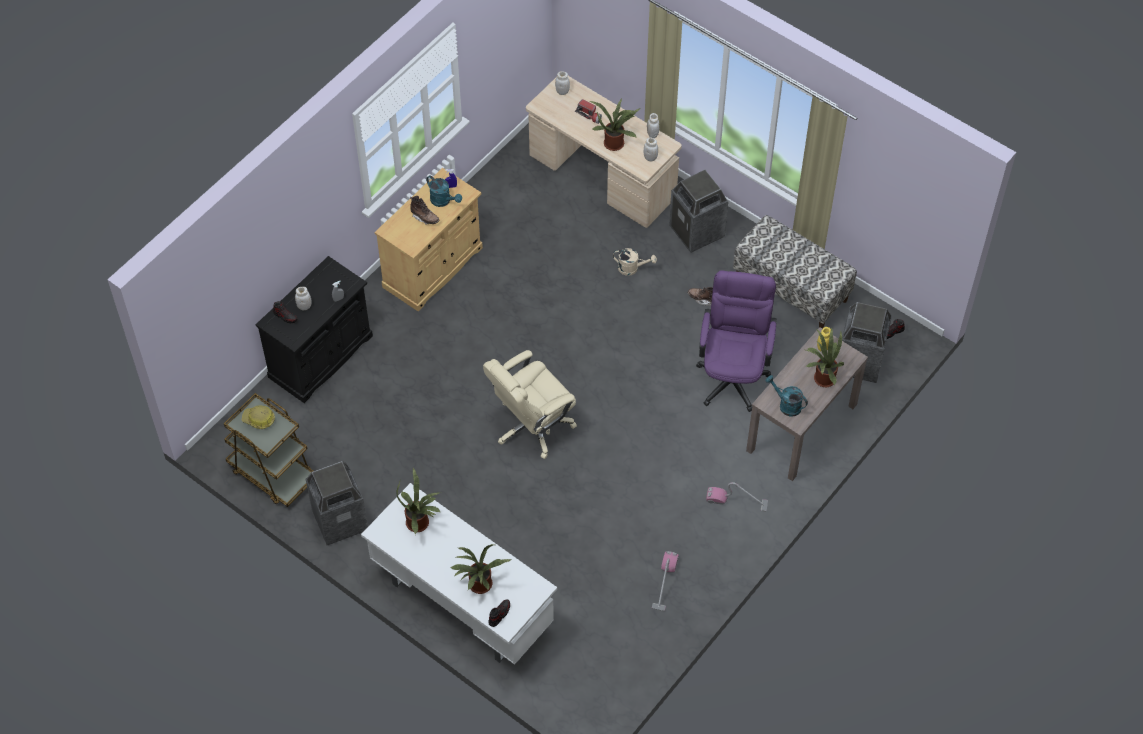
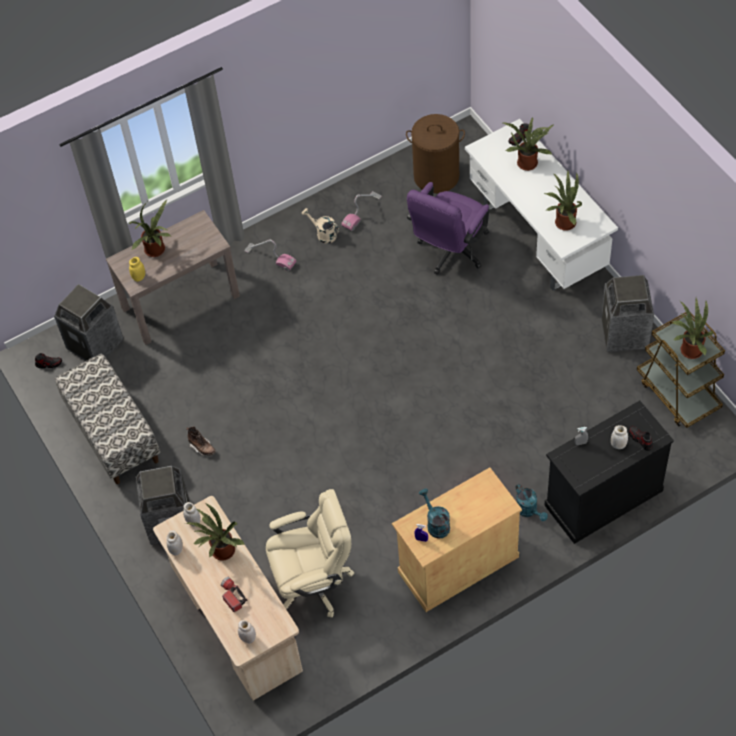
camera: 155 degrees left, 0 degrees up
hard hat [242,405,275,429] -> potted plant [671,298,713,359]
brown boot [410,196,439,225] -> none
beige office chair [483,350,577,459] -> beige office chair moved to [266,489,354,618]
beige watering can [613,248,657,276] -> beige watering can moved to [302,208,339,244]
purple office chair [696,270,777,412] -> purple office chair moved to [407,182,490,275]
turquoise watering can [765,375,808,417] -> turquoise watering can moved to [515,484,548,521]
none -> brown laundry basket [406,114,465,194]

